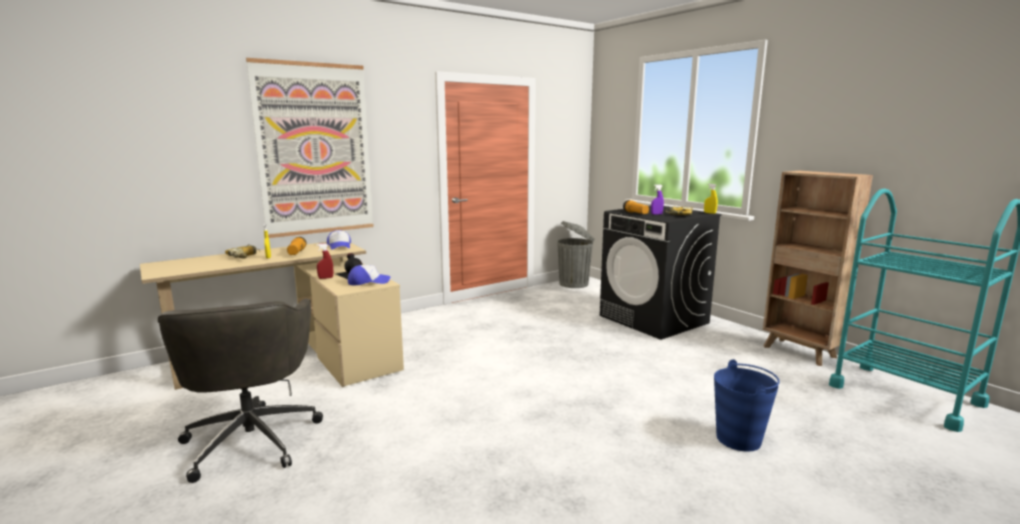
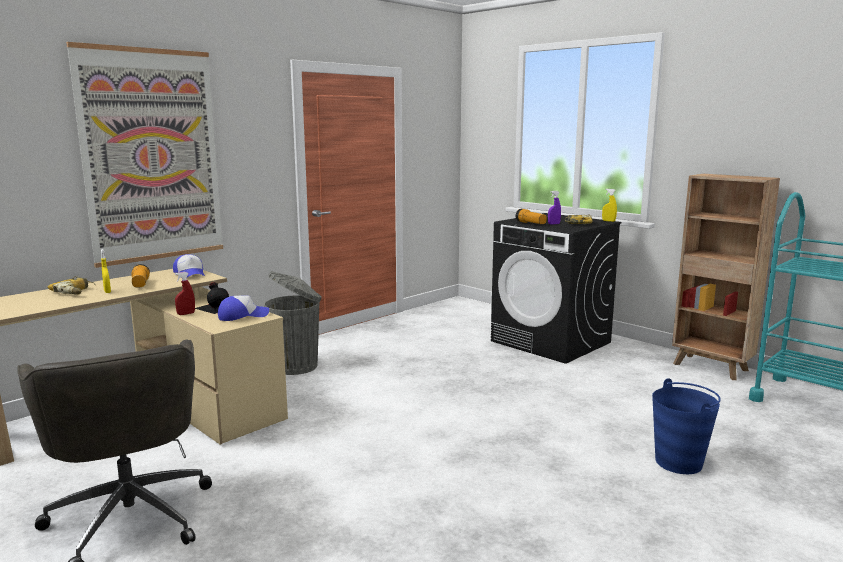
camera: 10 degrees left, 0 degrees up
grey trash can [557,221,595,288] -> grey trash can moved to [264,271,322,375]

